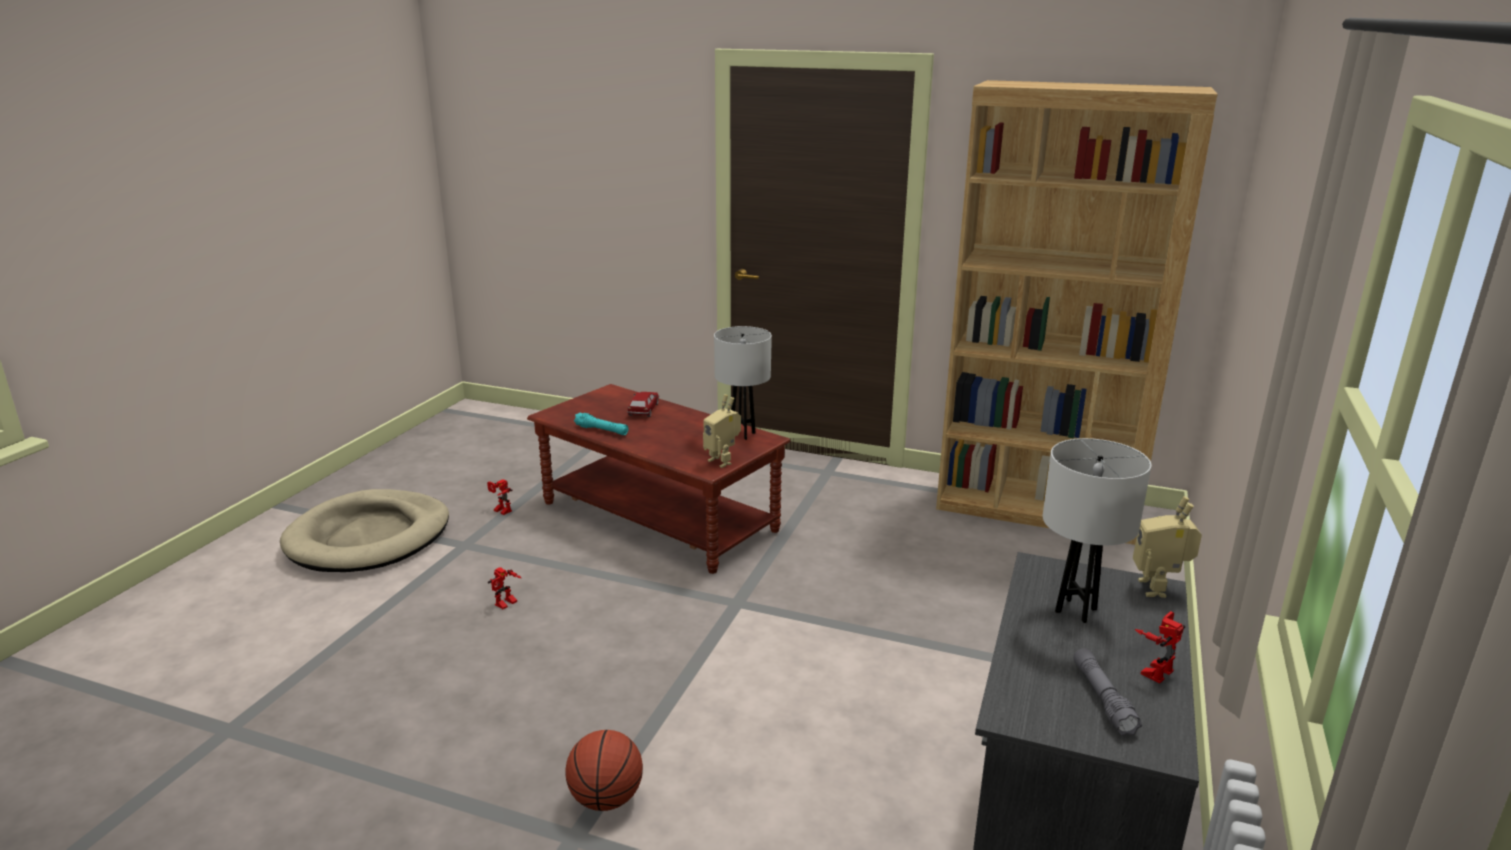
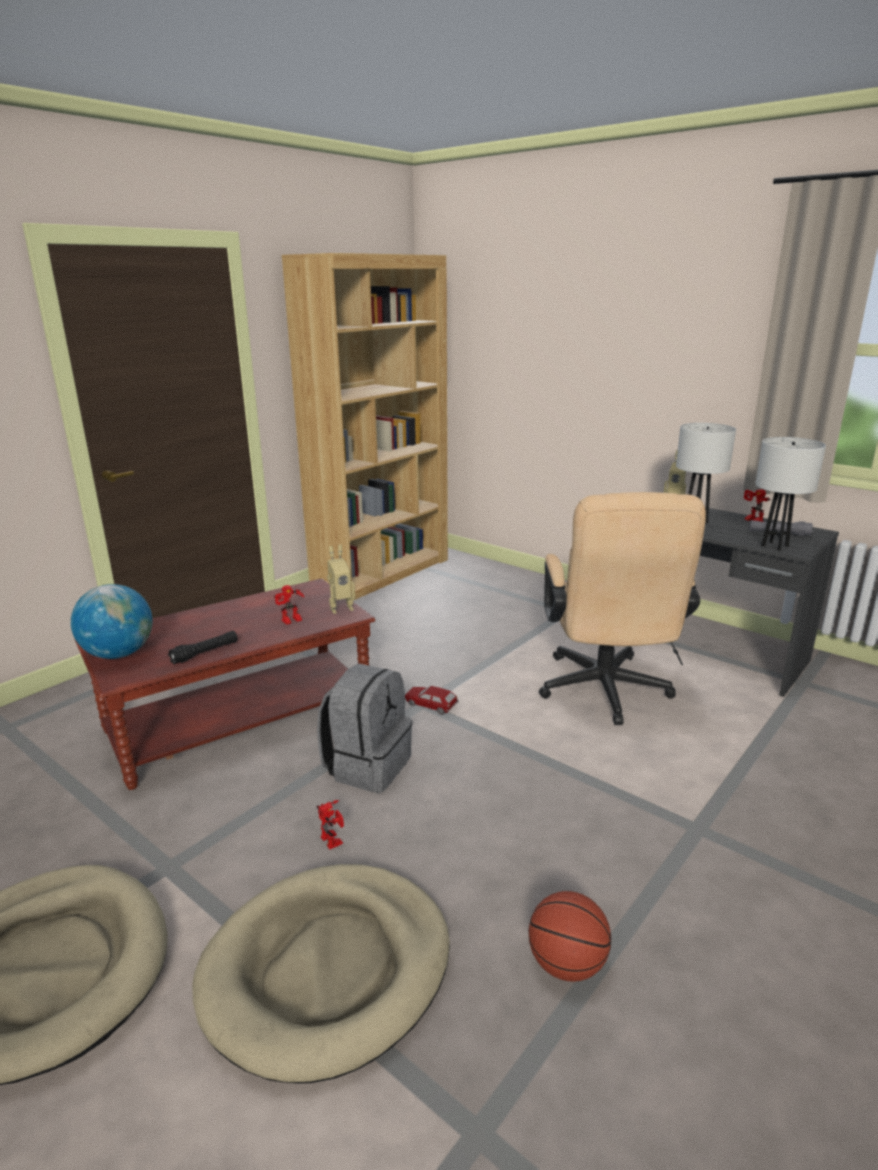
camera: 70 degrees left, 0 degrees up
toy robot [487,479,512,515] -> toy robot moved to [274,585,304,625]
basketball [565,730,643,811] -> basketball moved to [529,891,611,982]
turquoise flashlight [574,412,629,435] -> black flashlight [168,631,238,664]
toy car [627,392,659,417] -> toy car moved to [405,686,459,715]
white table lamp [714,326,772,440] -> white table lamp moved to [756,437,826,551]
none -> globe [71,584,153,659]
none -> beige dog bed [192,864,450,1083]
none -> grey backpack [317,663,412,793]
none -> beige office chair [539,492,706,725]

